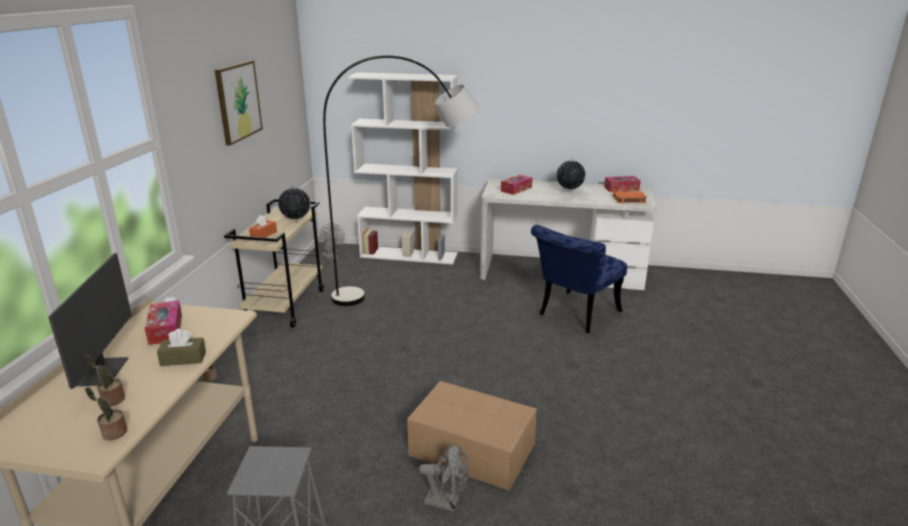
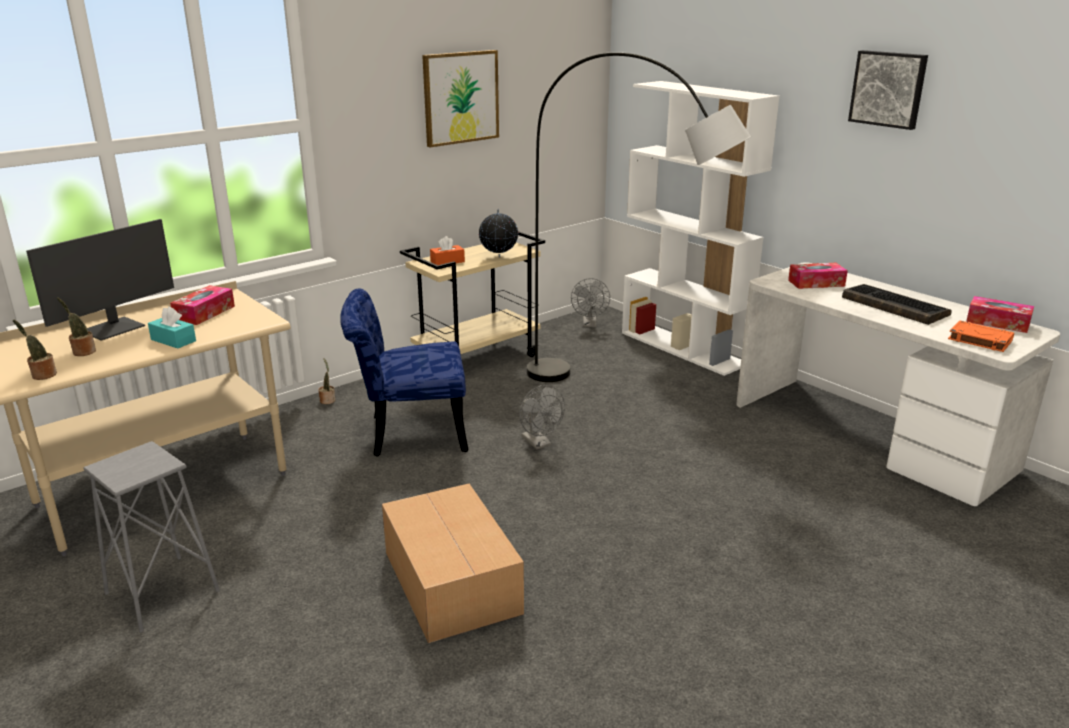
camera: 40 degrees right, 0 degrees up
brown tissue box [157,329,206,366] -> turquoise tissue box [148,306,196,348]
grey fan [419,443,468,512] -> grey fan moved to [520,385,565,450]
blue chair [531,225,627,333] -> blue chair moved to [340,288,468,457]
globe [556,158,585,193] -> keyboard [842,284,952,325]
none -> picture [848,50,928,130]

